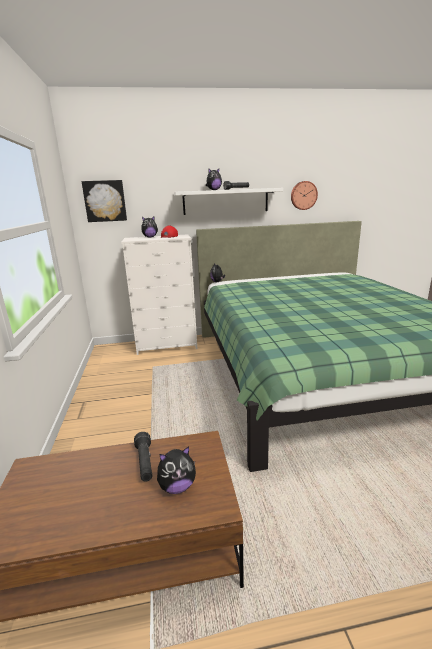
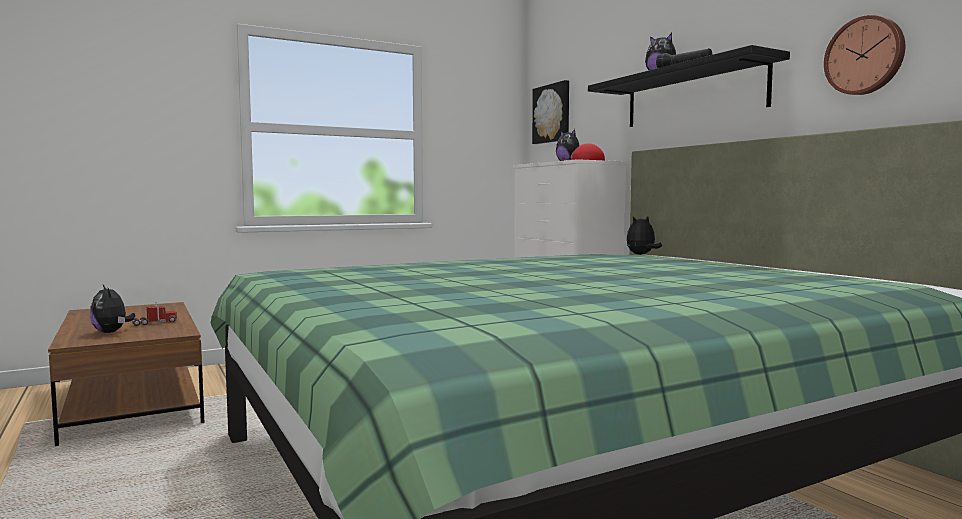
camera: 70 degrees right, 15 degrees down
black flashlight [134,432,152,482] -> toy truck [132,302,177,326]
white shelf [174,188,283,215] -> black shelf [588,45,790,127]

